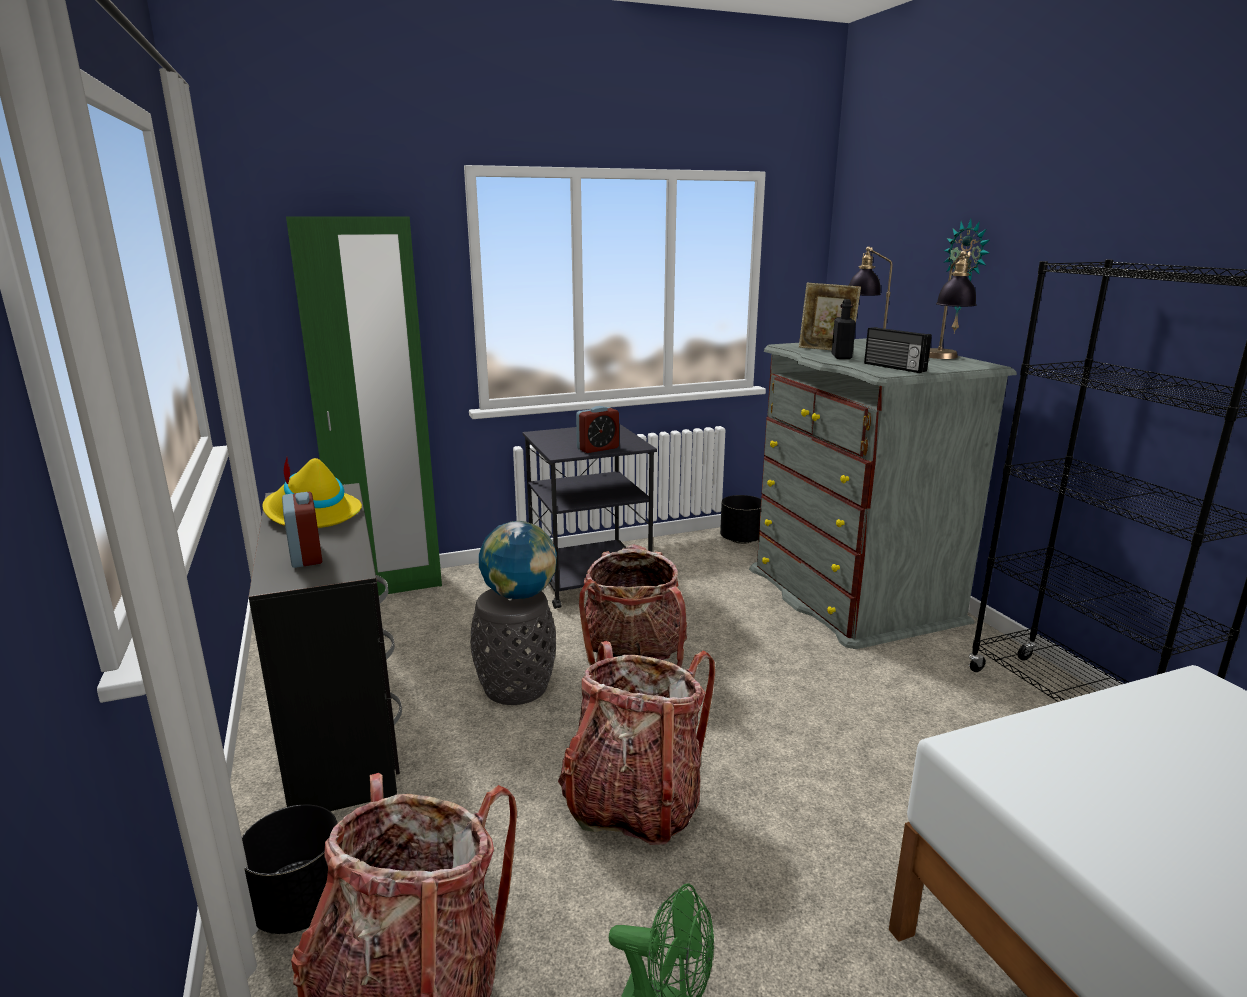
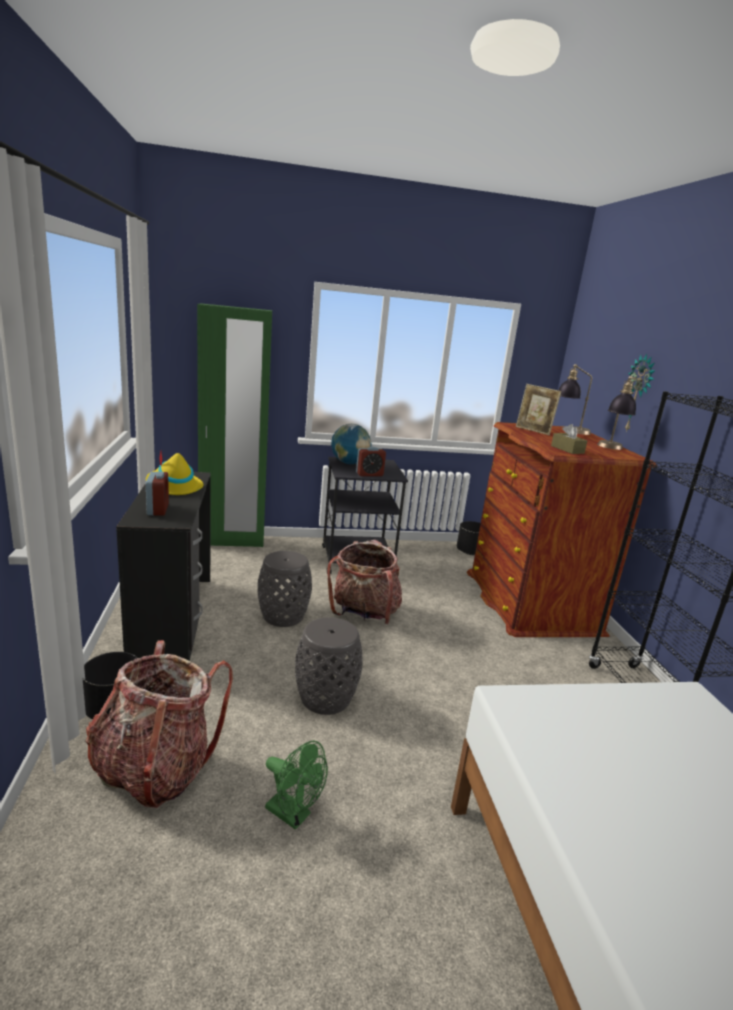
camera: 10 degrees right, 0 degrees up
globe [479,521,557,599] -> globe moved to [331,424,372,464]
backpack [558,641,715,845] -> grey stool [295,617,363,715]
grey dresser [749,338,1017,649] -> brown dresser [467,422,657,637]
black bottle [832,299,856,359] -> none
radio [864,327,932,373] -> brown tissue box [551,424,587,454]

